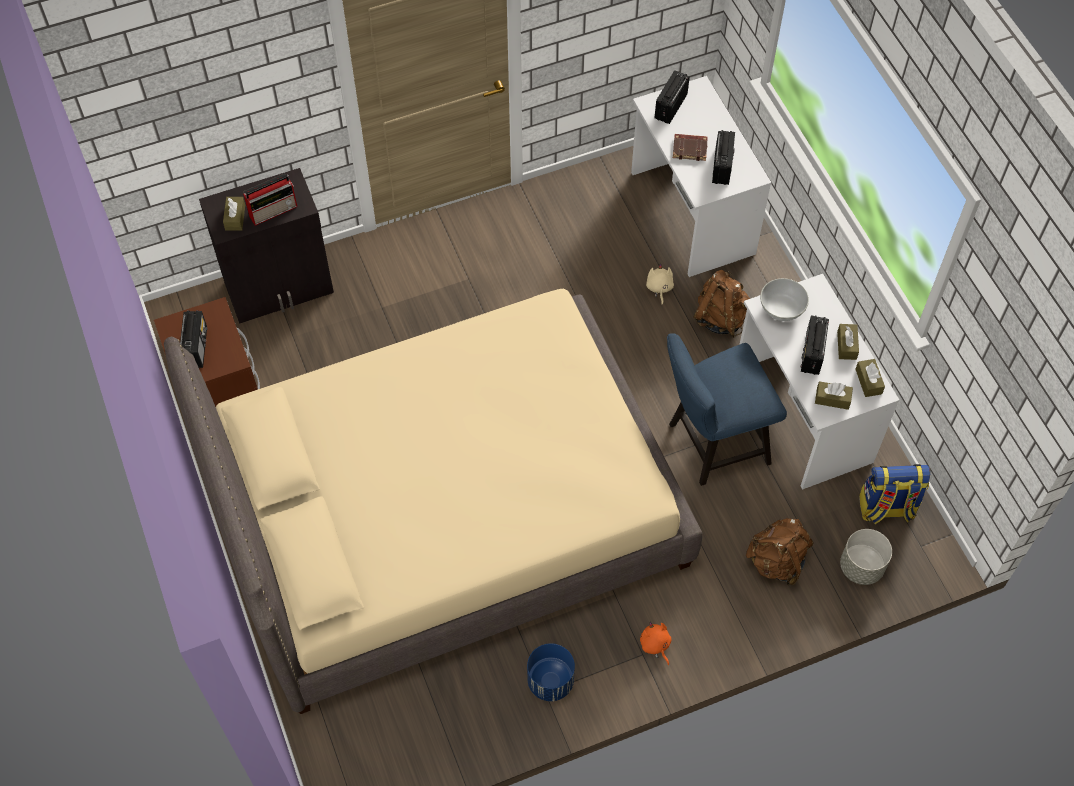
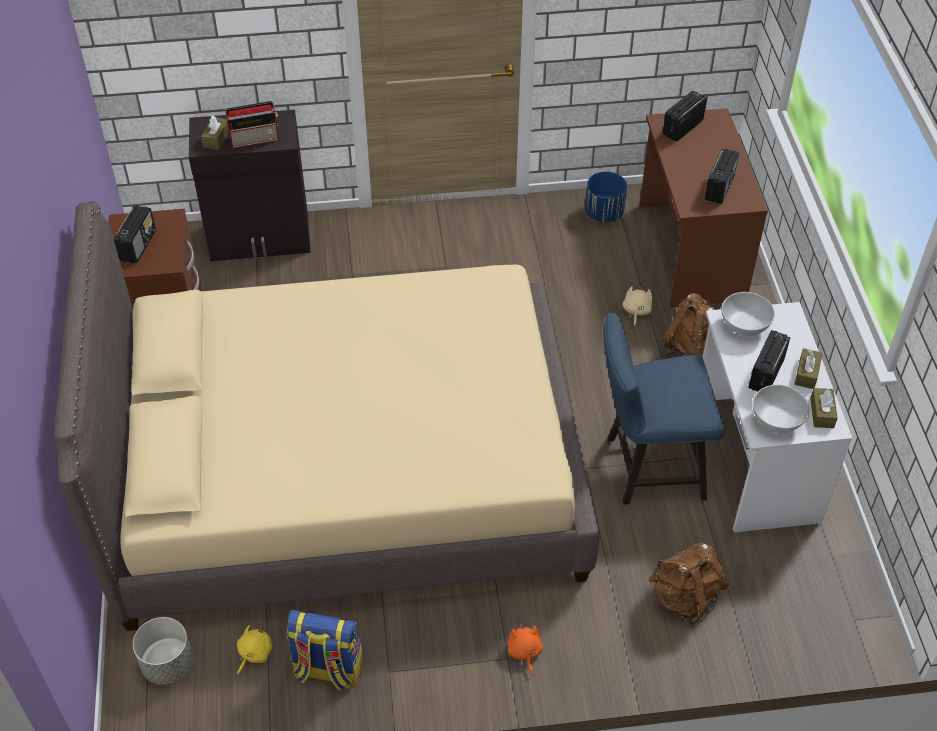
camera: 15 degrees right, 10 degrees down
blue planter [527,643,575,701] -> blue planter moved to [585,171,627,222]
white desk [631,76,772,277] -> brown desk [639,108,768,308]
brown book [673,134,708,161] -> none
brown tissue box [815,381,853,410] -> white bowl [753,385,810,433]
grey planter [840,529,892,585] -> grey planter moved to [133,617,193,685]
backpack [859,464,930,524] -> backpack moved to [287,610,362,691]
none -> yellow plush toy [237,625,272,675]

